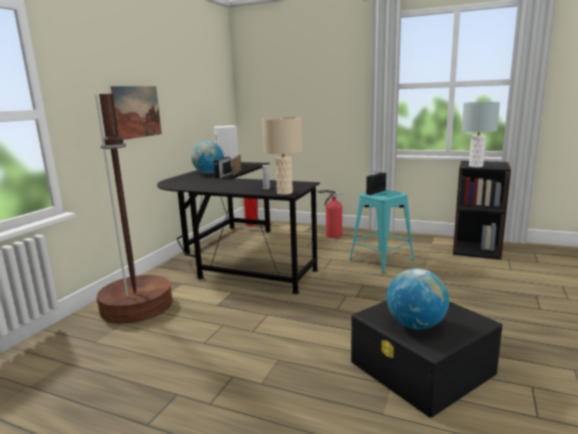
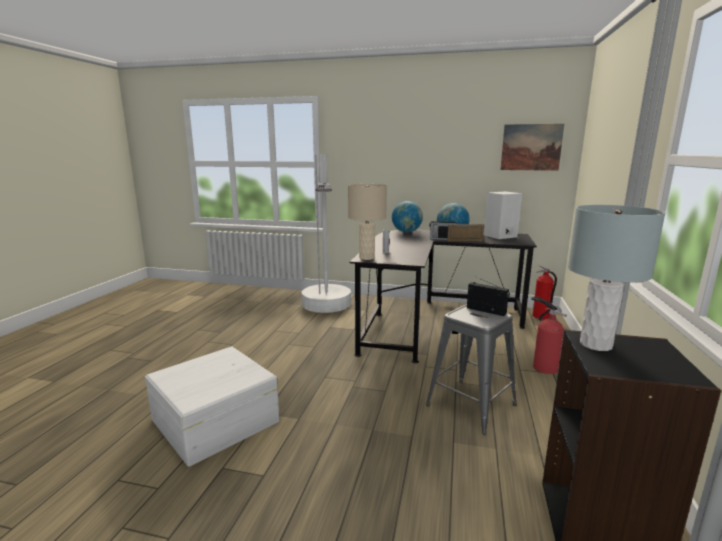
camera: 80 degrees right, 0 degrees up
brown floor lamp [95,94,173,324] -> white floor lamp [302,154,351,313]
picture [111,86,162,140] -> picture moved to [501,124,564,171]
turquoise stool [350,190,415,273] -> grey stool [426,304,517,434]
black storage box [351,301,502,418] -> white storage box [145,346,280,467]
globe [387,268,449,329] -> globe moved to [392,201,423,232]

